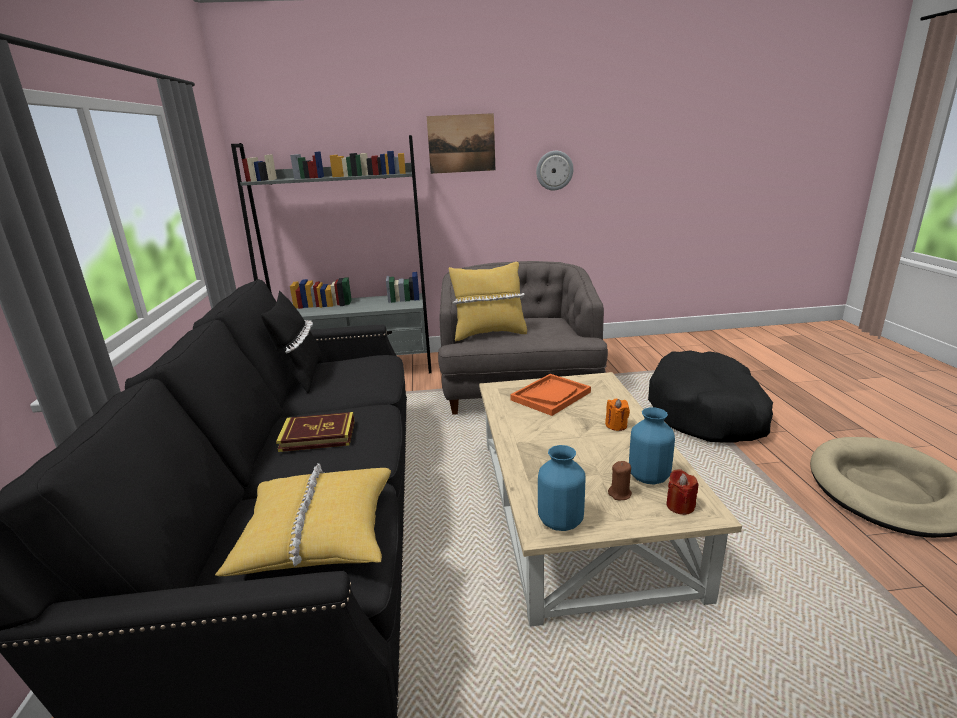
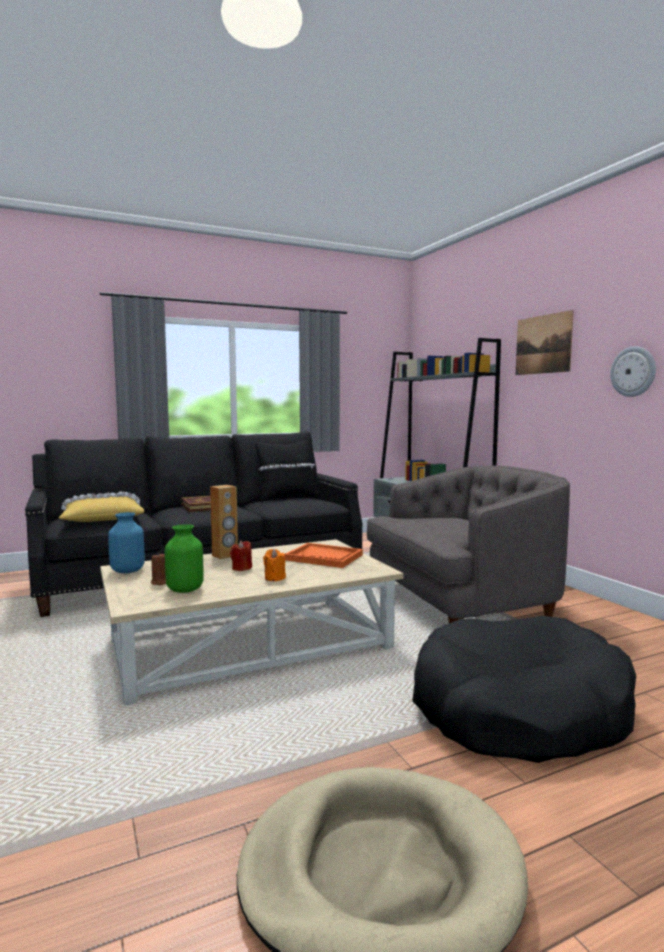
camera: 70 degrees right, 15 degrees down
yellow pillow [449,262,527,341] -> none
blue vase [629,407,675,484] -> green vase [165,524,204,593]
red candle [666,469,698,515] -> red candle moved to [230,541,252,571]
none -> brown speaker [210,485,238,560]

